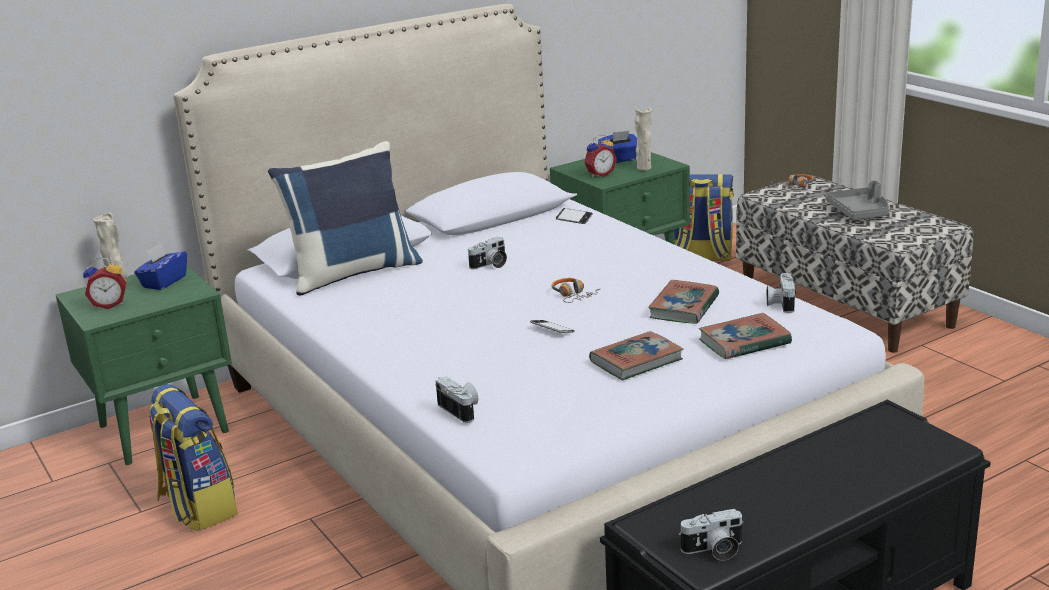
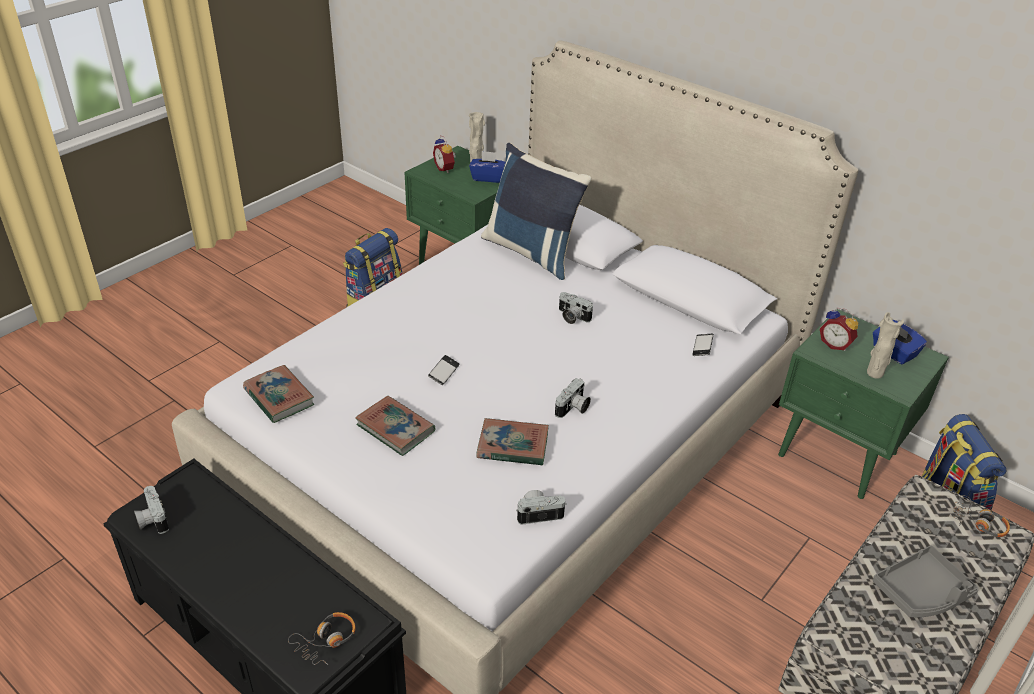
camera: 70 degrees right, 15 degrees up
camera [436,376,478,423] -> camera moved to [555,378,591,418]
headphones [552,278,600,303] -> headphones moved to [288,612,356,665]
book [699,313,792,359] -> book moved to [243,365,314,423]

